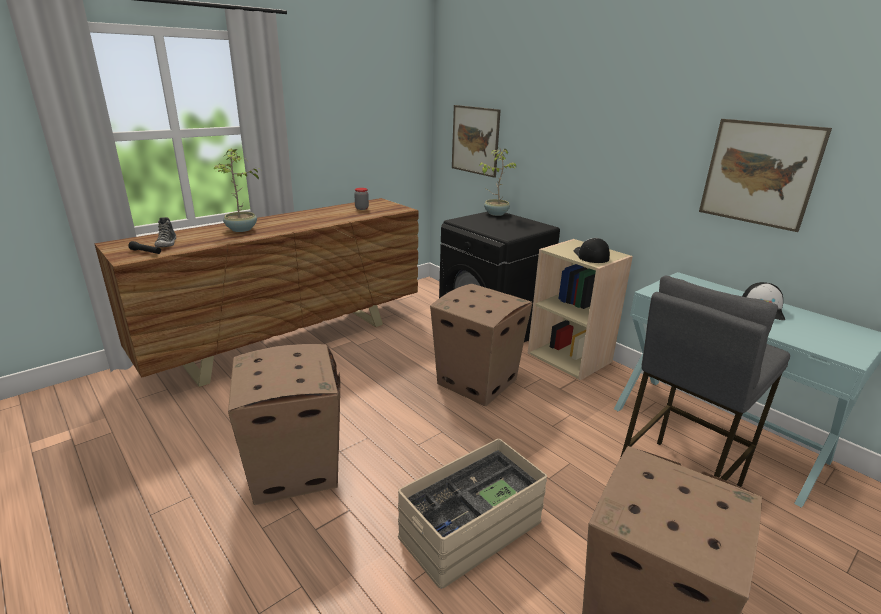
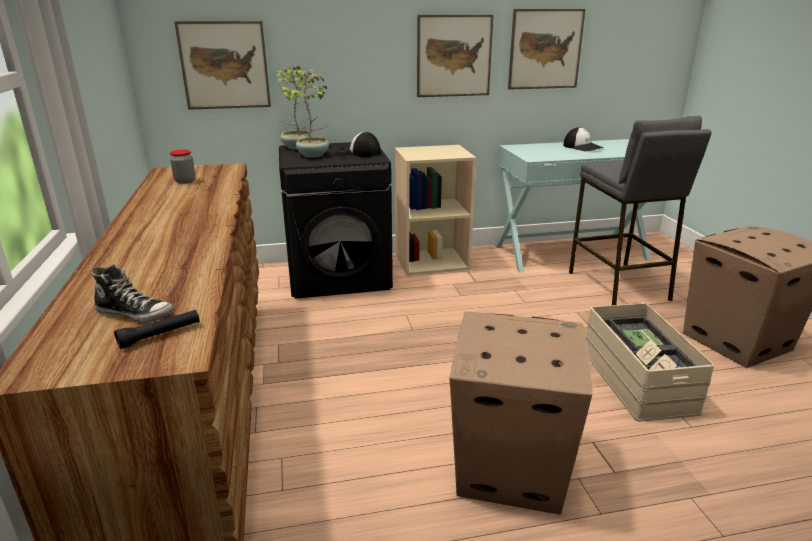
camera: 60 degrees left, 0 degrees up
potted plant [213,148,261,232] -> potted plant moved to [289,70,329,158]
cardboard box [430,284,532,406] -> none
cap [574,238,610,263] -> cap moved to [337,132,381,157]
none -> picture [417,15,493,97]

